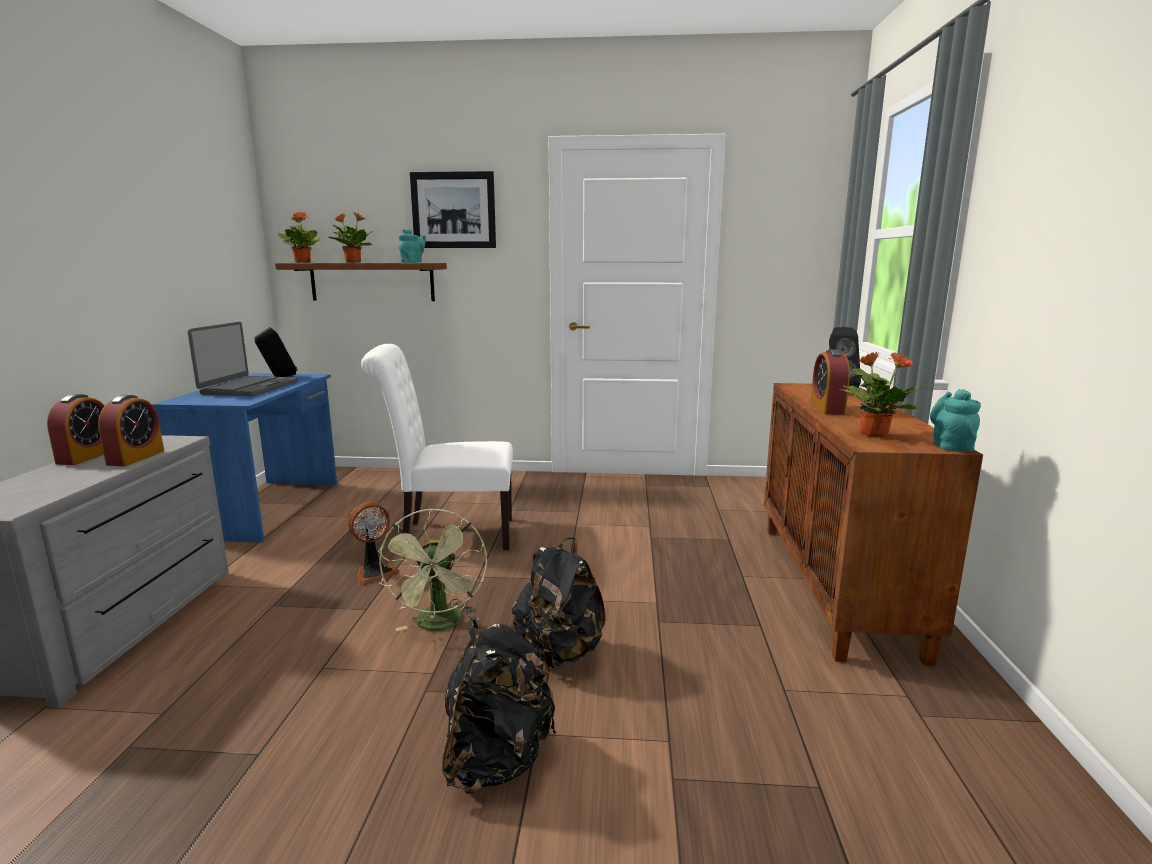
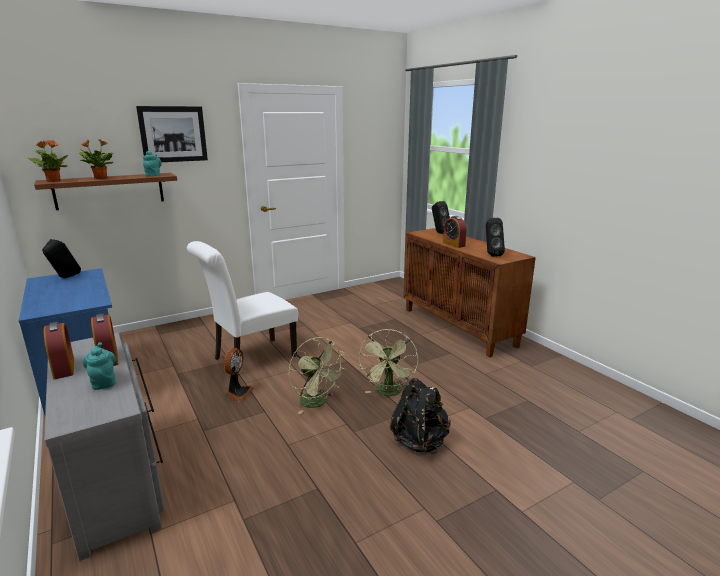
camera: 35 degrees left, 5 degrees up
laptop [188,322,298,396] -> none
black backpack [512,537,606,668] -> green fan [359,329,418,396]
potted plant [839,351,925,437] -> black speaker [486,218,505,257]
turquoise teapot [930,389,981,451] -> turquoise teapot moved to [83,342,116,390]

